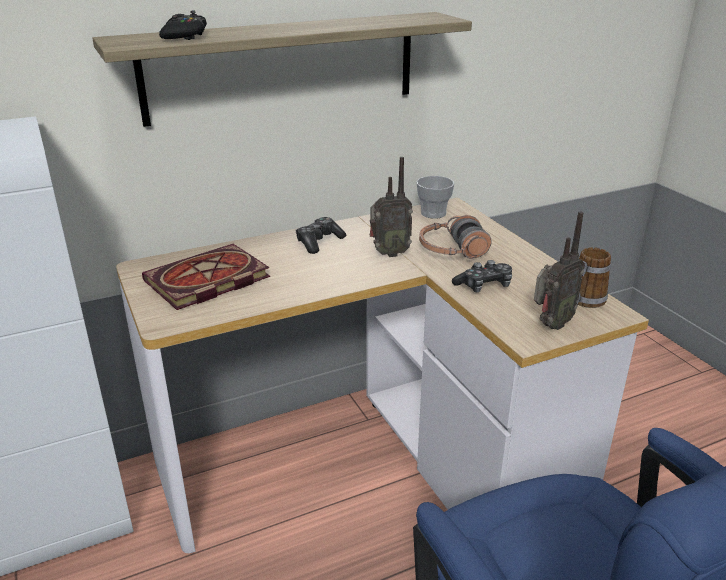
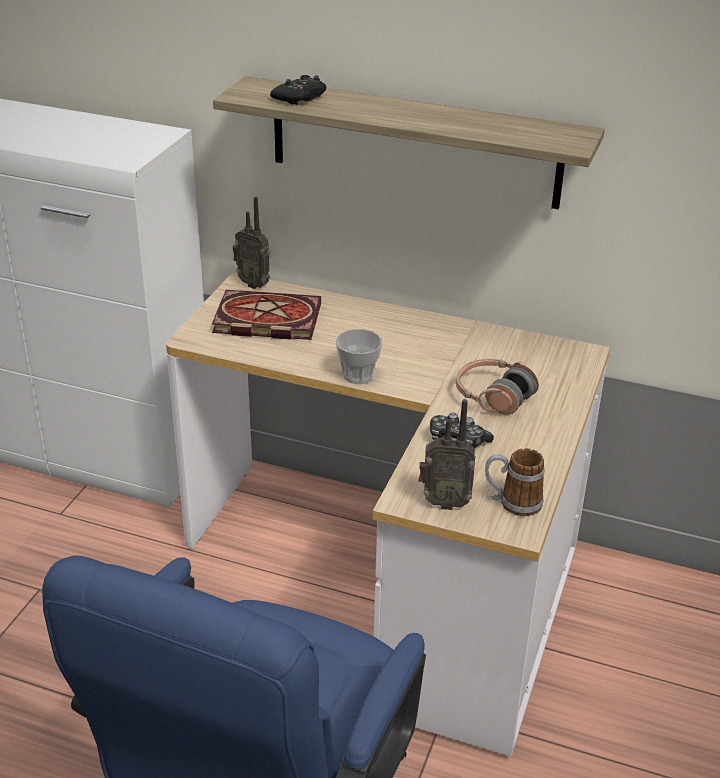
camera: 45 degrees right, 5 degrees up
game controller [296,217,346,254] -> none
radio [370,157,413,257] -> radio moved to [232,196,271,289]
cup [416,176,454,219] -> cup moved to [336,329,382,384]

